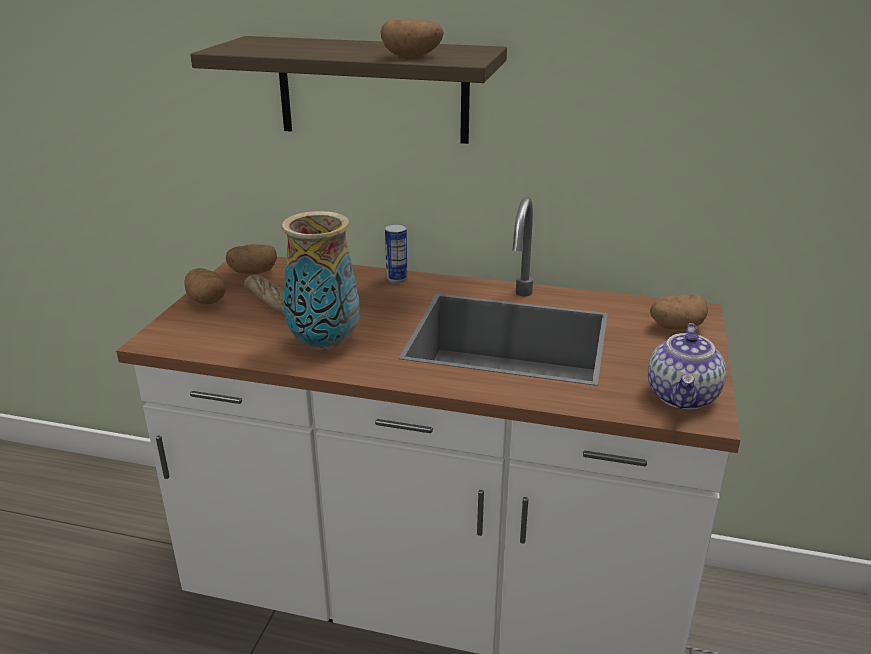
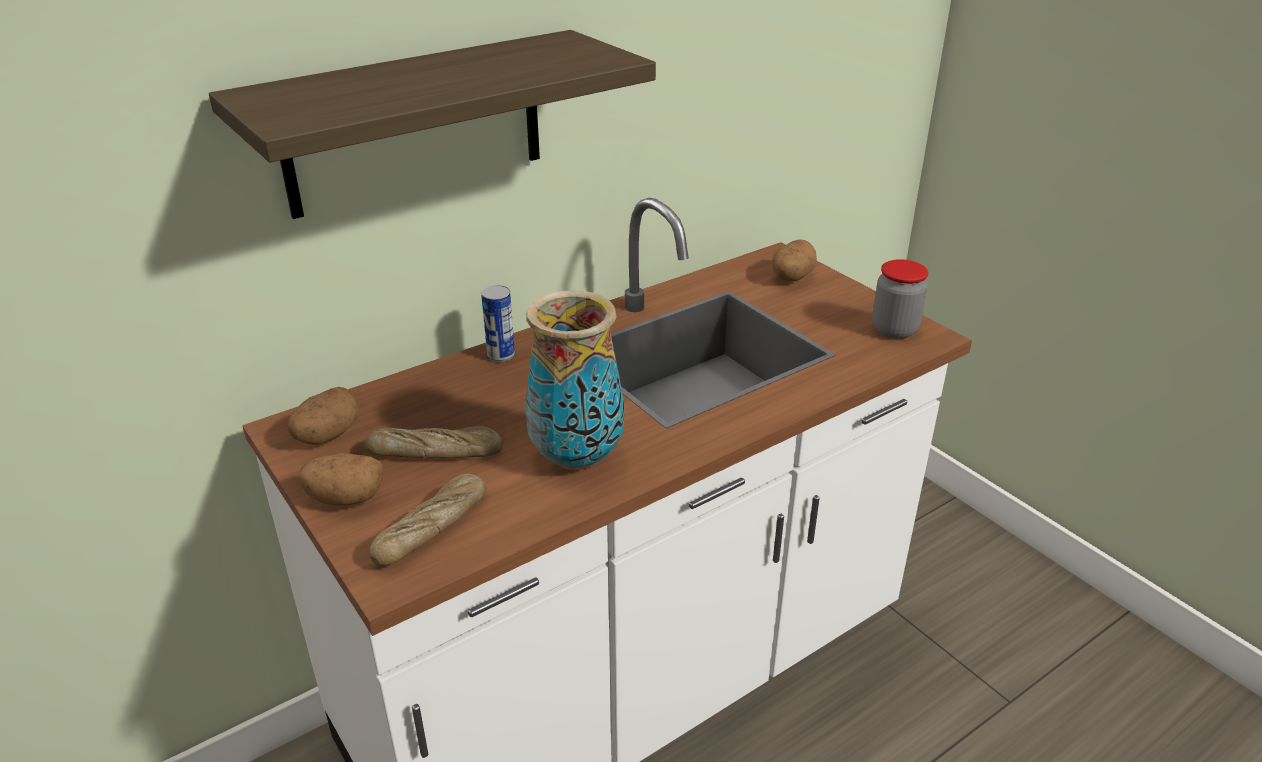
camera: 50 degrees left, 5 degrees up
potato [381,19,444,58] -> none
teapot [648,323,726,409] -> jar [872,259,929,339]
none -> bread [369,474,486,566]

